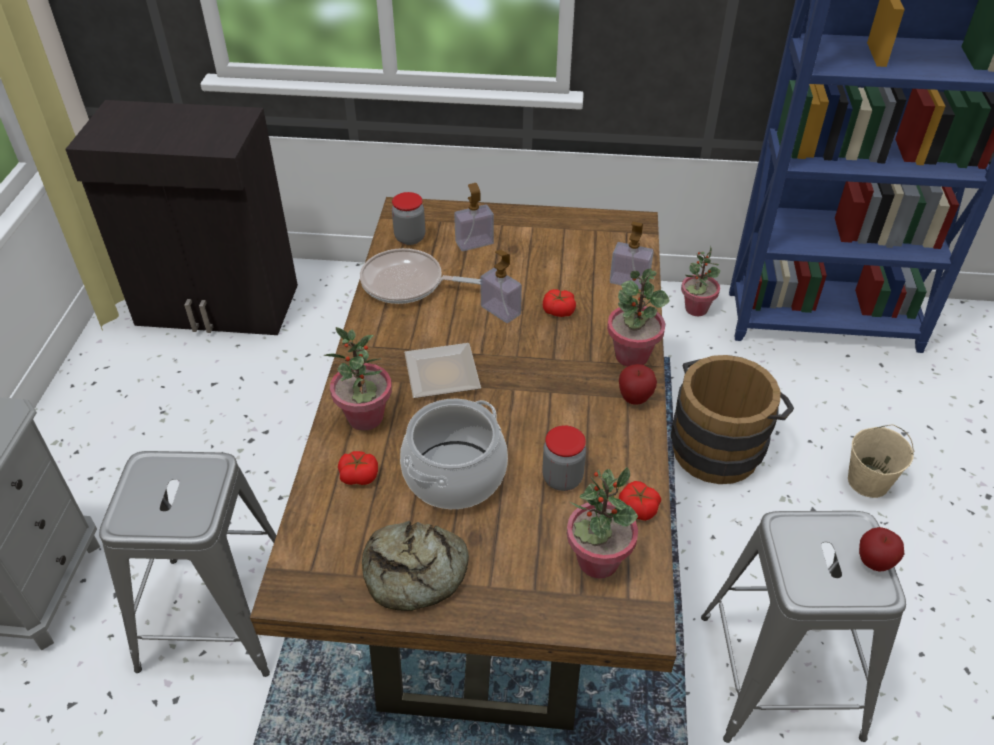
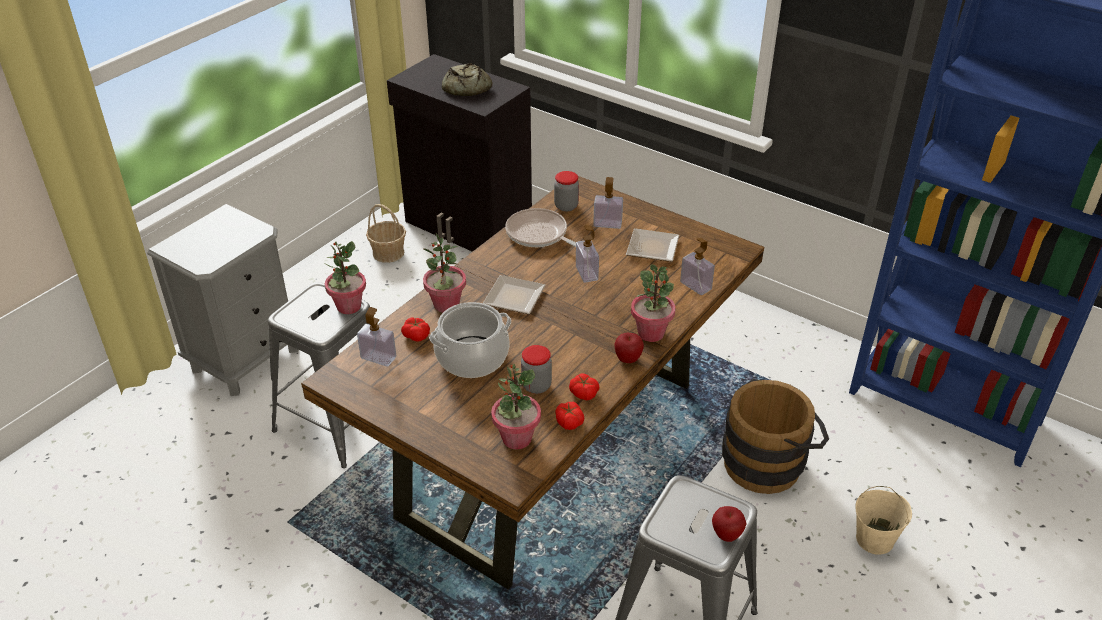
camera: 30 degrees right, 5 degrees down
bread [362,521,469,611] -> bread moved to [442,63,492,96]
tomato [543,289,576,317] -> tomato moved to [569,373,600,400]
potted plant [681,246,720,316] -> potted plant moved to [325,241,366,314]
none -> soap dispenser [357,307,396,367]
none -> basket [366,204,406,263]
none -> plate [626,228,679,262]

